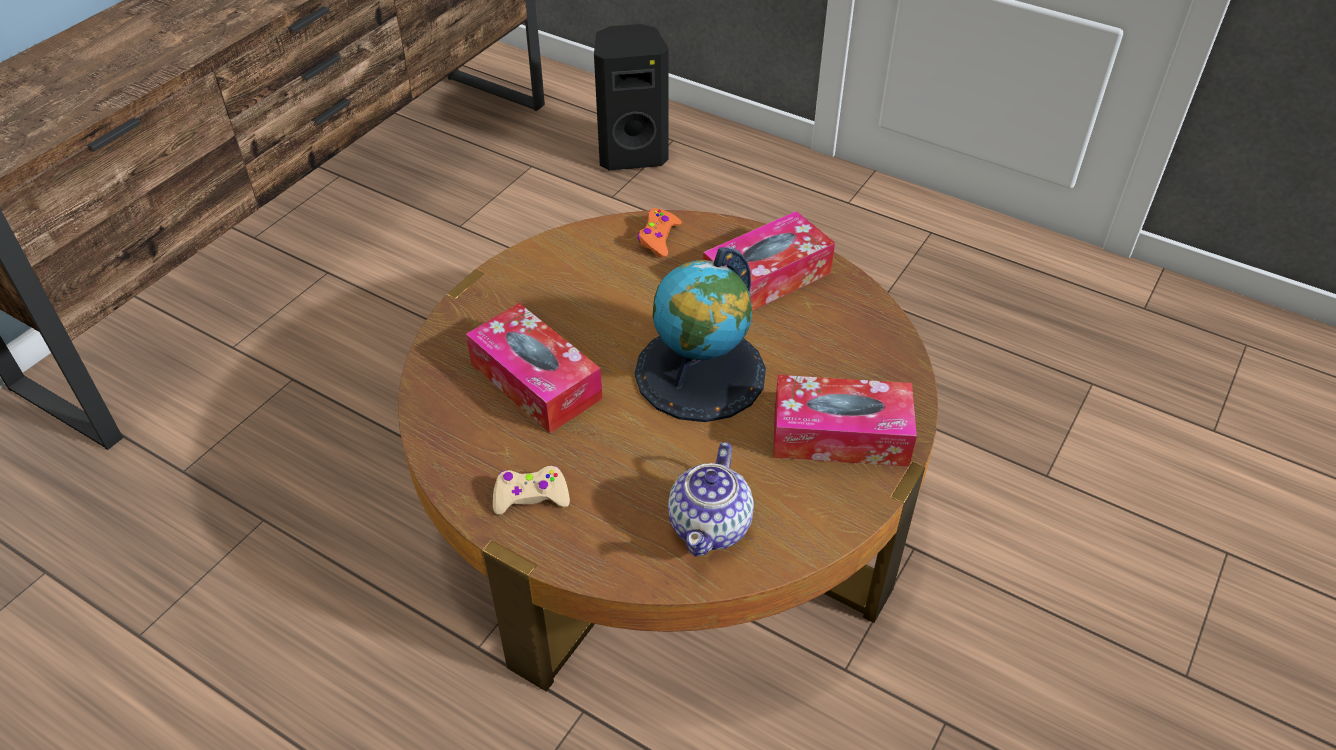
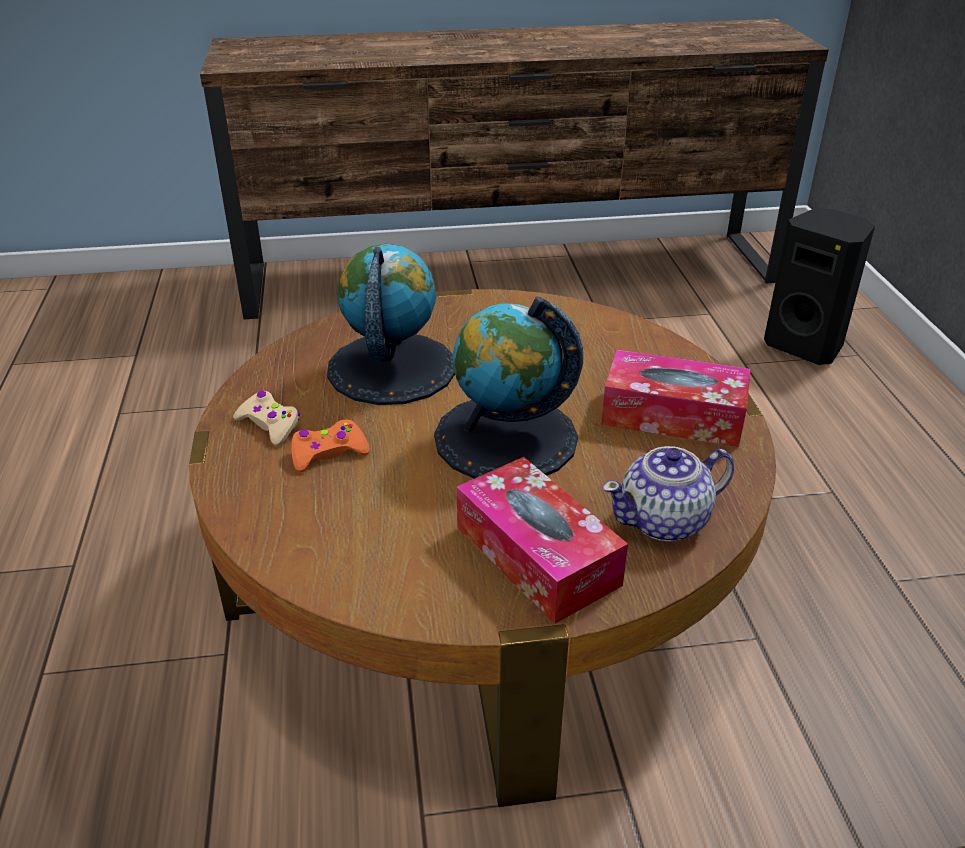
camera: 50 degrees right, 10 degrees down
tissue box [466,303,602,433] -> globe [327,244,455,405]
orange game controller [637,208,682,258] -> orange game controller moved to [291,420,370,472]
teapot [668,442,754,556] -> teapot moved to [602,446,734,541]

